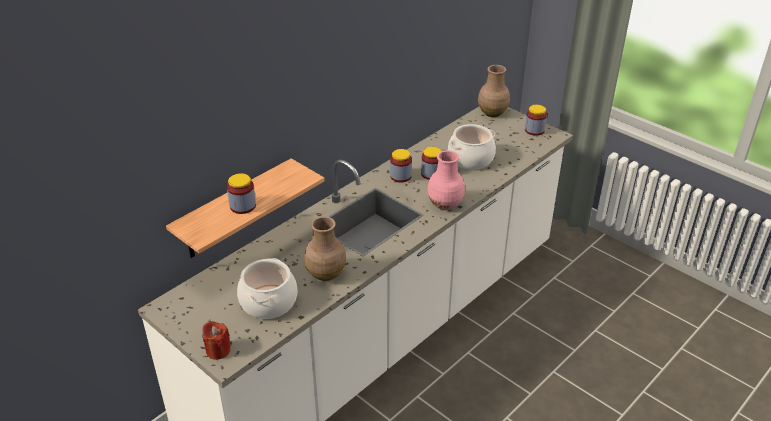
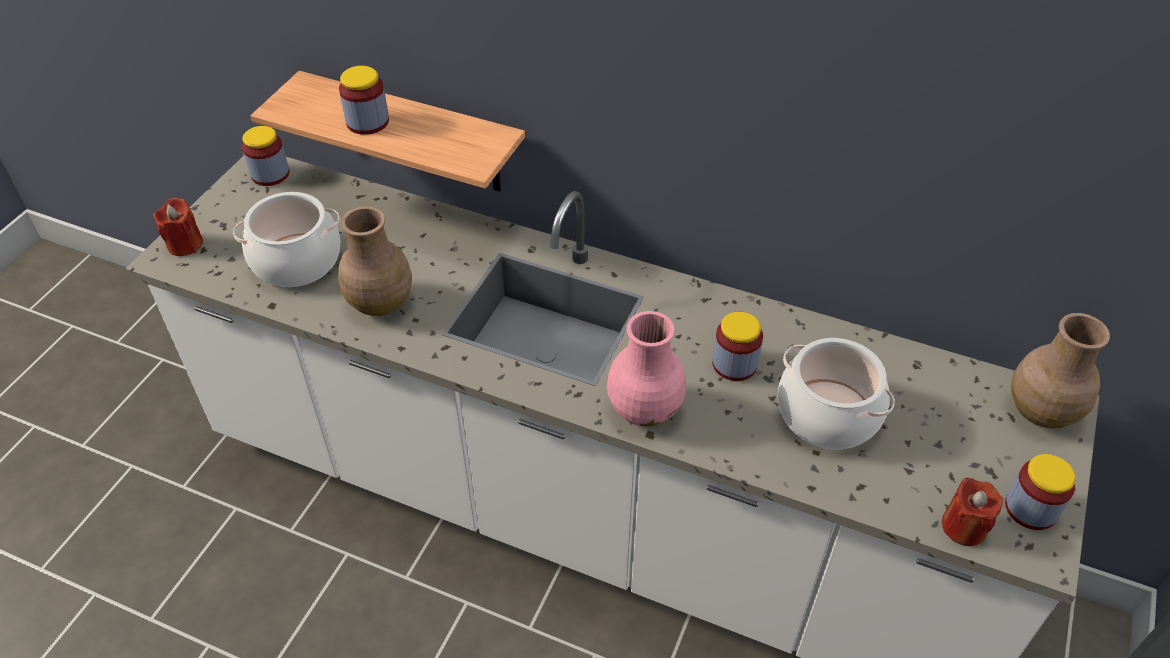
camera: 70 degrees right, 10 degrees up
jar [390,149,412,183] -> jar moved to [242,126,289,186]
none -> red candle [942,478,1003,546]

